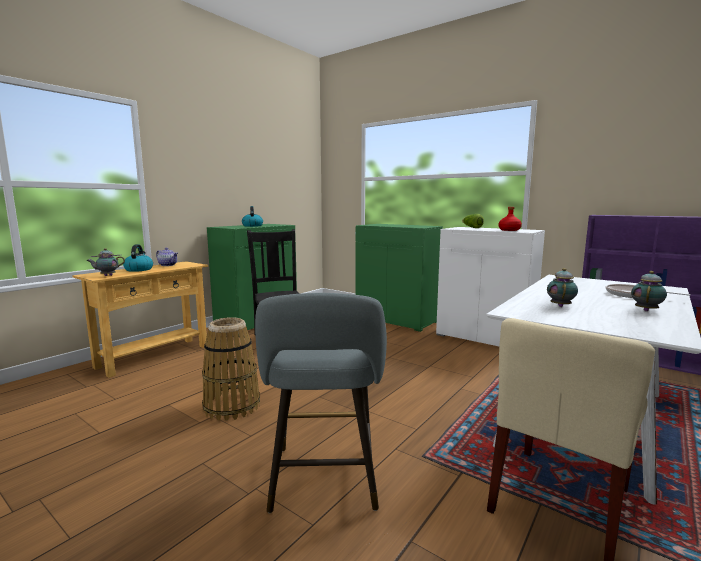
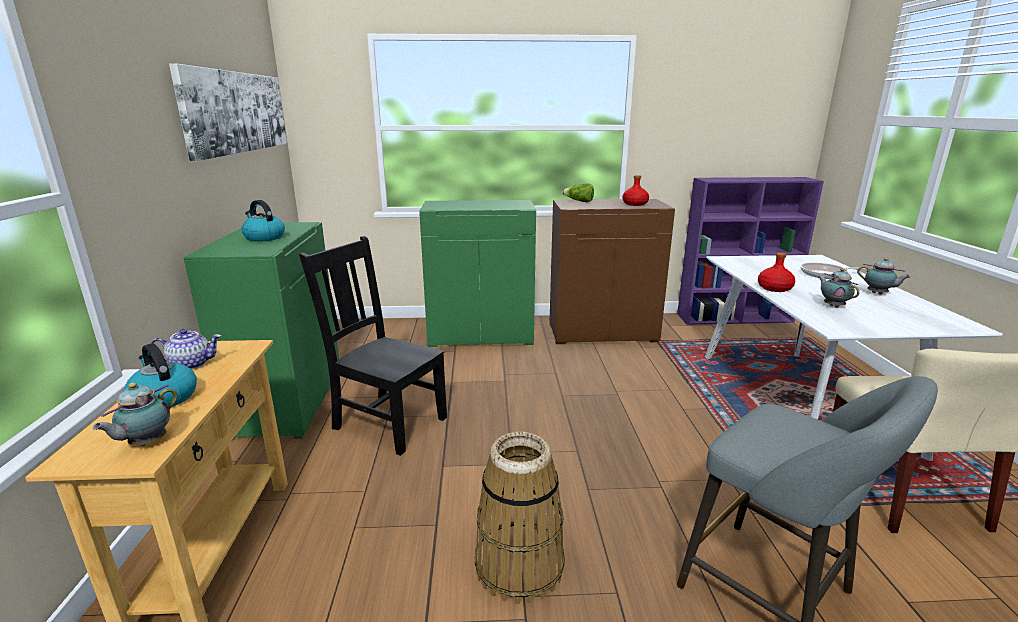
camera: 40 degrees left, 10 degrees up
white cabinet [436,227,545,346] -> brown cabinet [549,199,675,344]
teapot [631,271,667,311] -> teapot turned 135 degrees clockwise [857,258,910,295]
none -> picture [169,63,287,161]
none -> red bottle [758,252,795,292]

